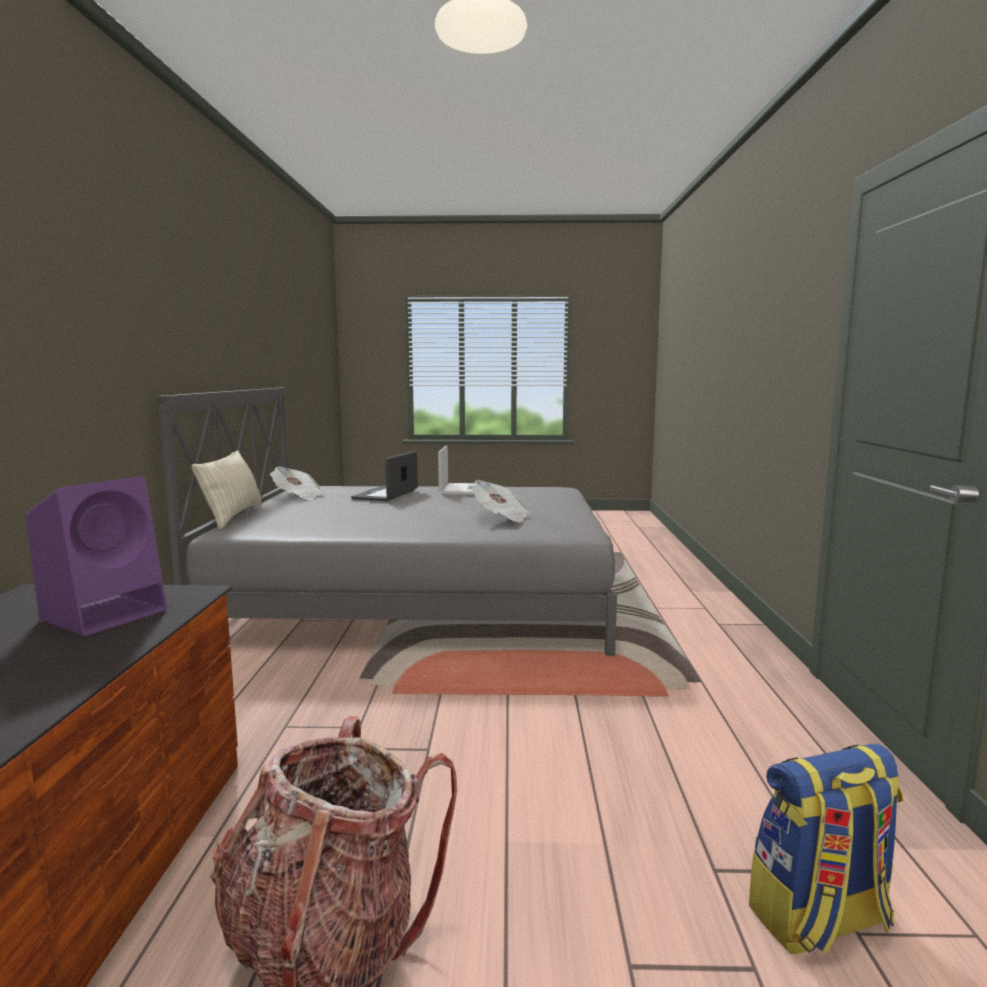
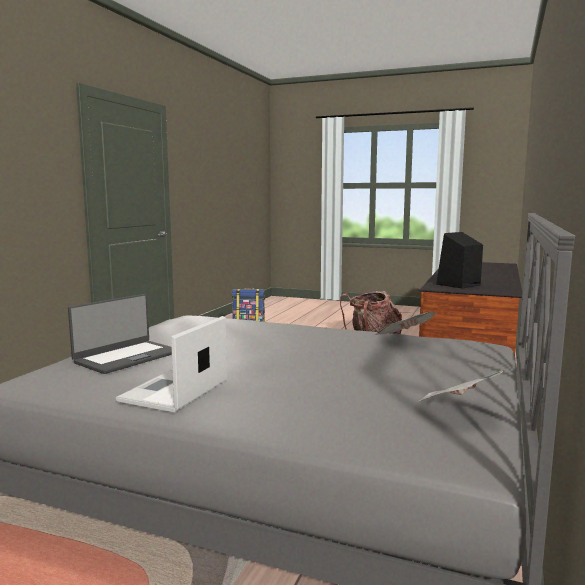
camera: 160 degrees left, 0 degrees up
purple speaker [26,476,167,636] -> black speaker [436,232,483,289]
beige pillow [192,450,261,530] -> none
laptop [351,451,418,501] -> laptop moved to [68,294,172,374]
newspaper [471,480,530,523] -> newspaper moved to [375,312,437,335]

